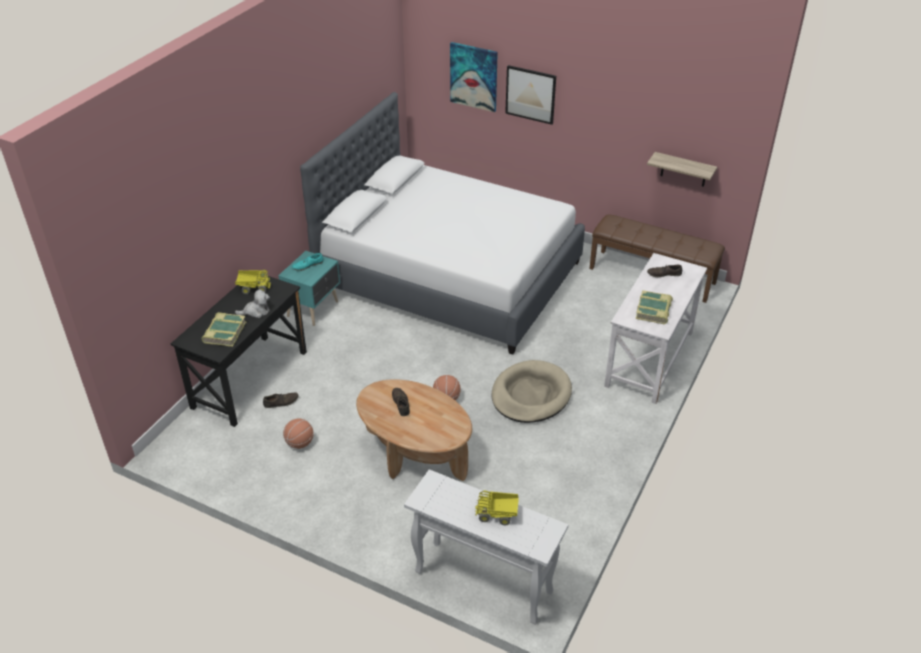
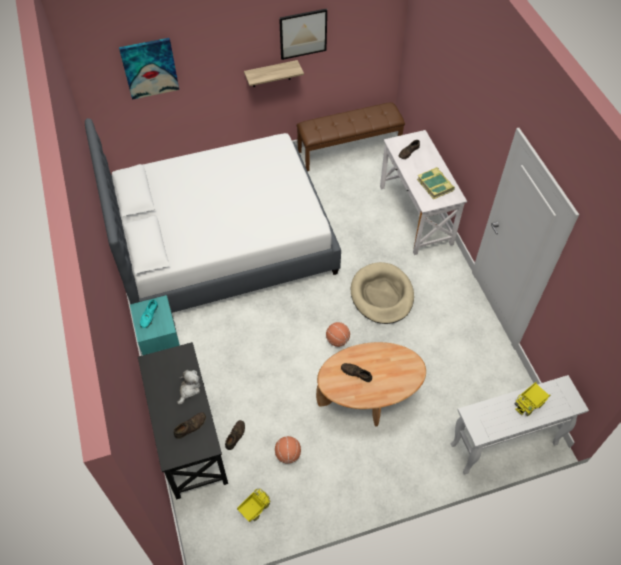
camera: 45 degrees left, 15 degrees up
book [201,312,246,347] -> brown shoe [174,412,206,439]
toy truck [235,270,271,294] -> toy truck moved to [237,489,270,522]
picture [505,65,556,125] -> picture moved to [279,8,327,60]
shelf [647,152,717,187] -> shelf moved to [244,60,304,87]

